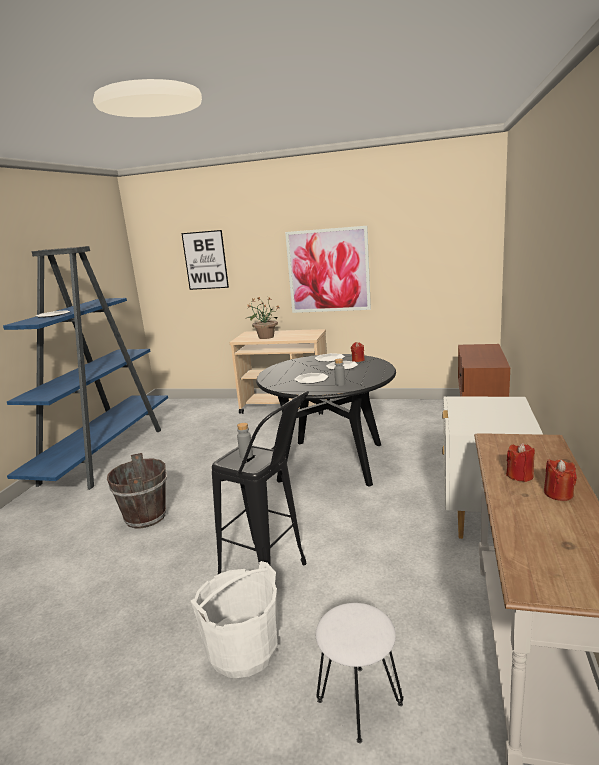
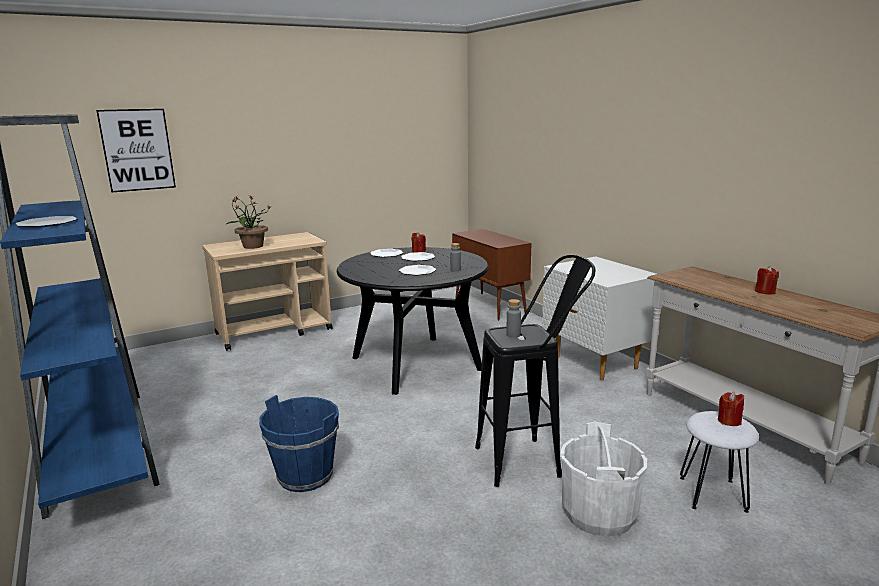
camera: 45 degrees left, 0 degrees up
brown bucket [107,453,167,528] -> blue bucket [259,395,339,492]
picture [285,226,371,313] -> none
red candle [506,443,535,482] -> red candle moved to [718,392,744,426]

